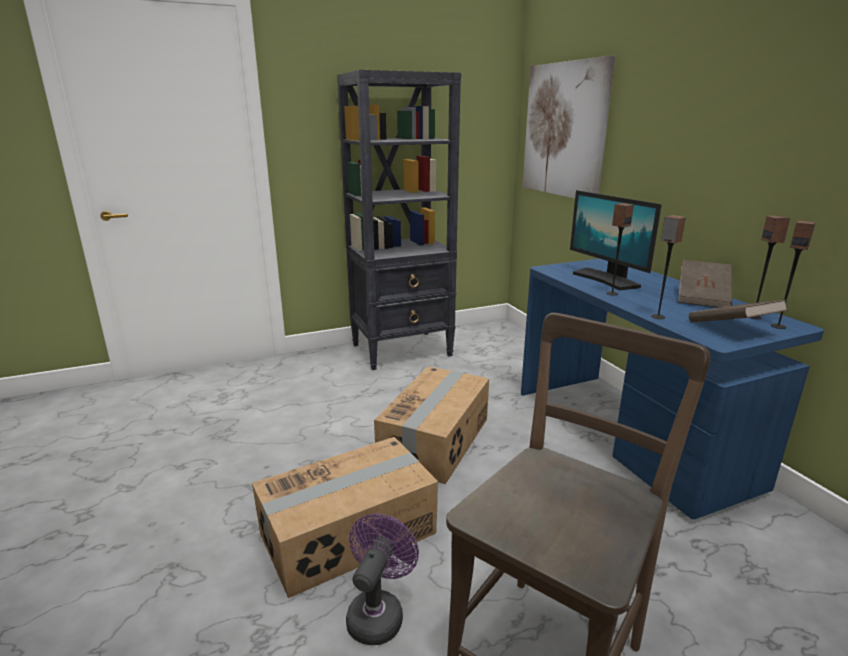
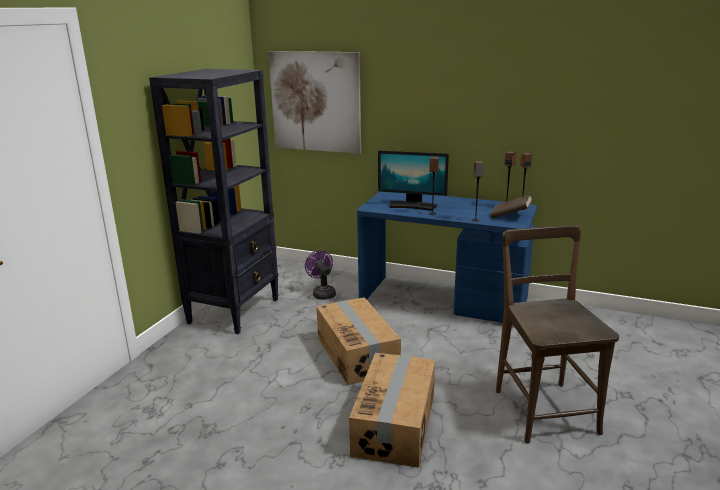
camera: 45 degrees left, 0 degrees up
purple fan [346,514,419,645] -> purple fan moved to [305,250,336,300]
brown book [678,260,732,308] -> none

